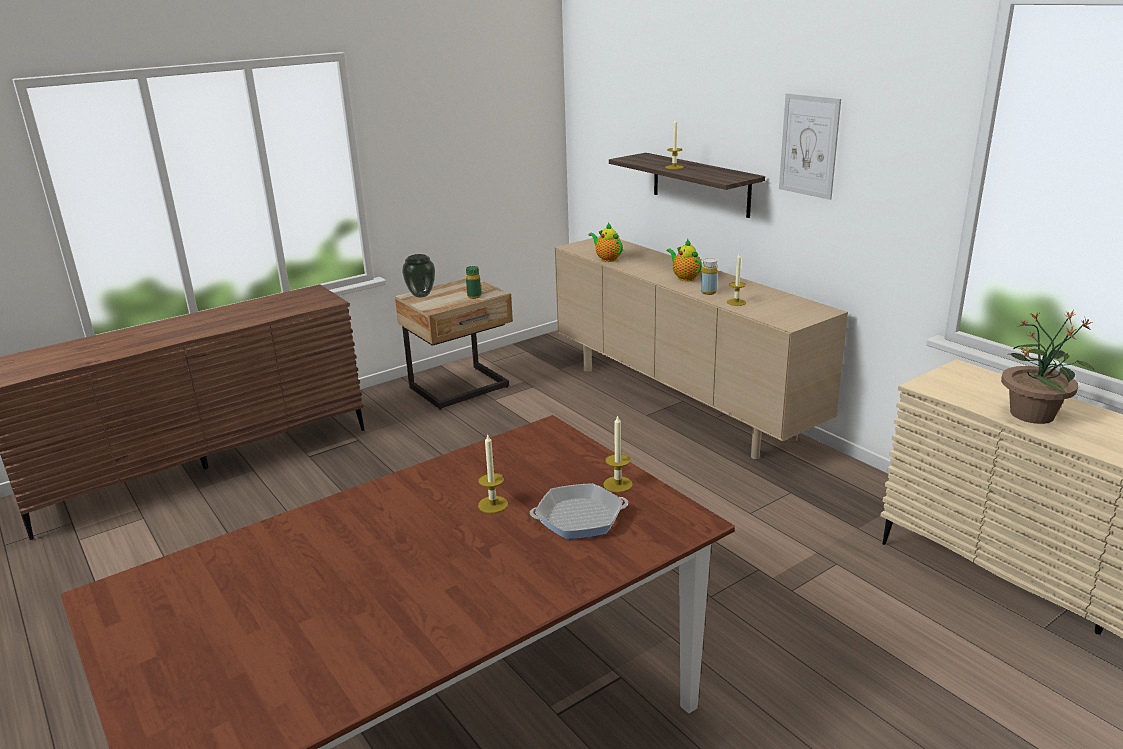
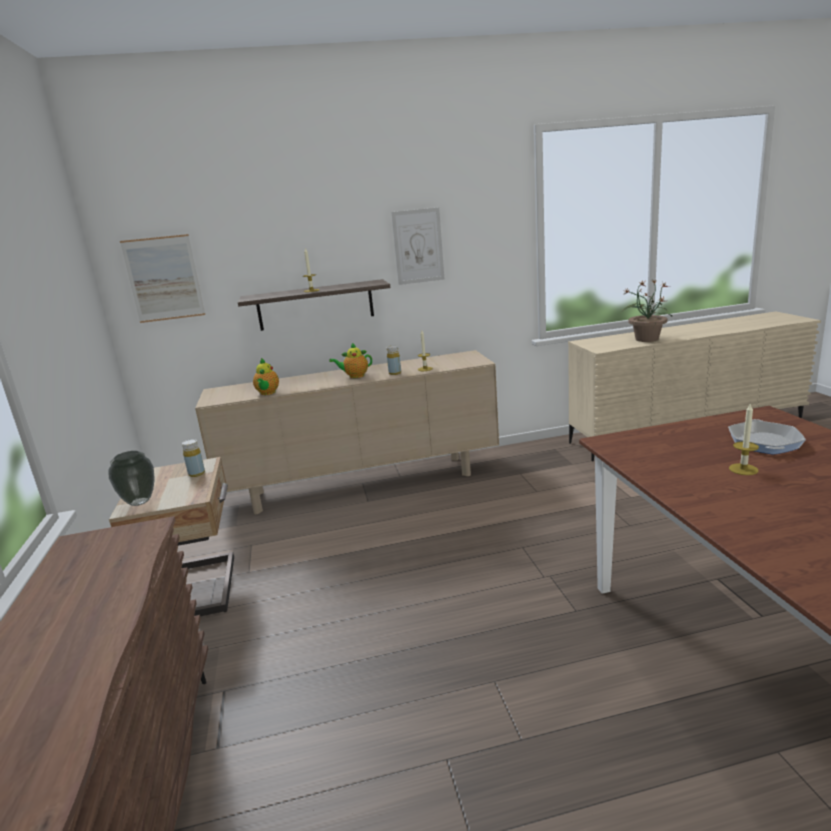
camera: 65 degrees left, 5 degrees down
green bottle [466,266,481,299] -> yellow bottle [182,439,205,477]
teapot [588,223,623,262] -> teapot turned 75 degrees counterclockwise [253,358,279,395]
candle [603,414,633,493] -> none
none -> picture [120,234,205,323]

